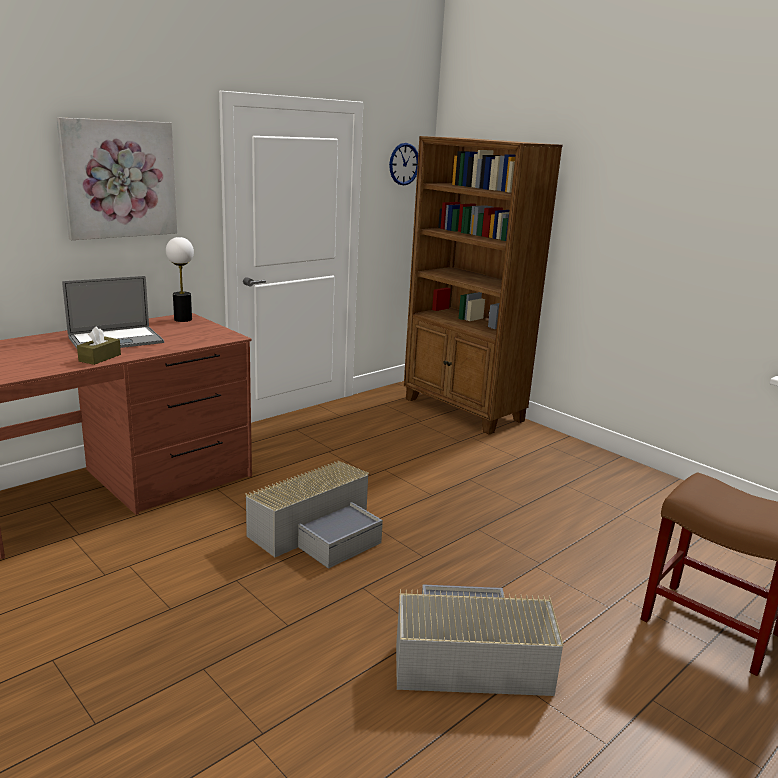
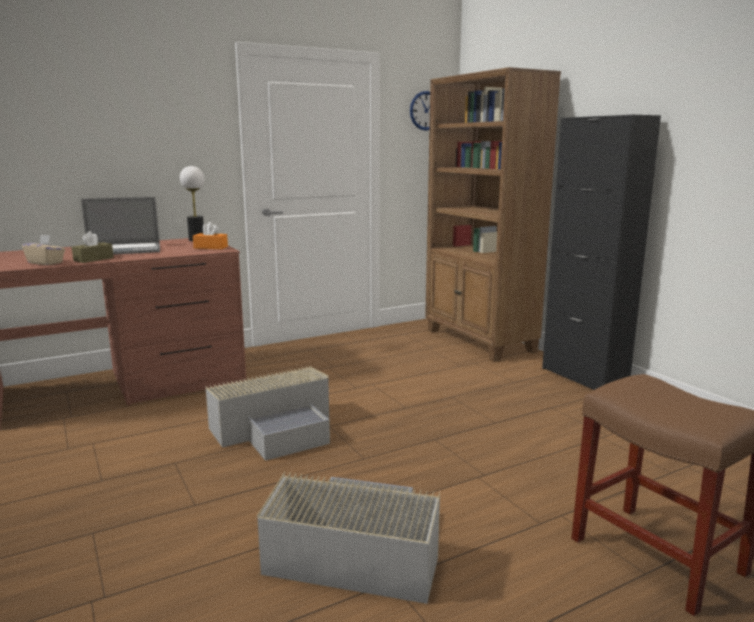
camera: 15 degrees right, 5 degrees down
picture [56,117,177,240] -> none
none -> beige tissue box [22,235,65,265]
none -> orange tissue box [193,222,228,249]
none -> black cabinet [542,115,661,390]

